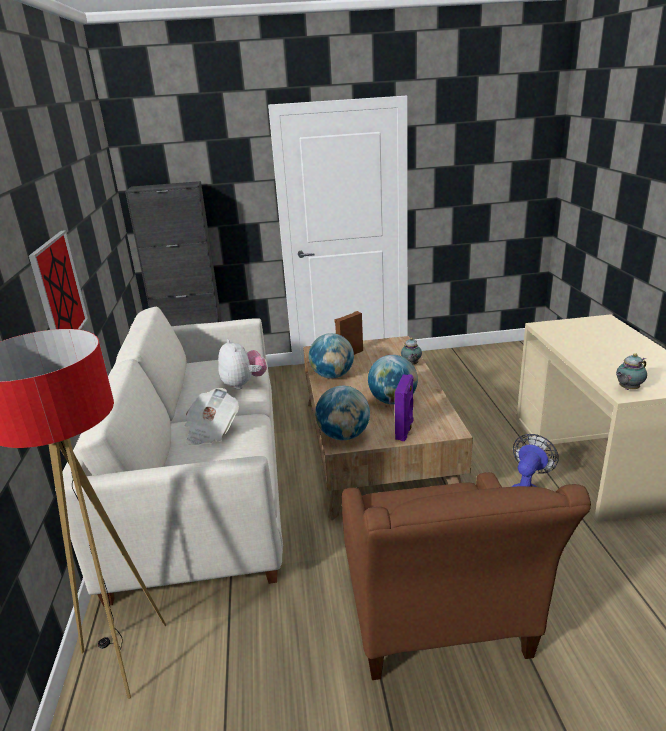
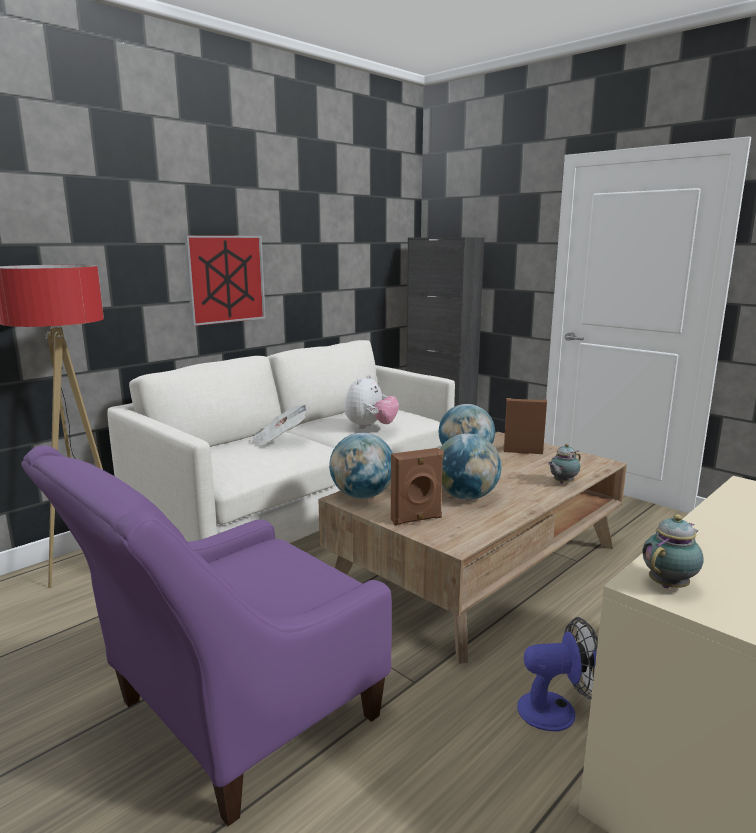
camera: 50 degrees right, 10 degrees down
brown armchair [342,472,591,680] -> purple armchair [21,446,392,826]
purple speaker [395,374,414,441] -> brown speaker [391,448,444,525]
teapot [616,353,647,390] -> teapot turned 120 degrees clockwise [643,514,704,588]

